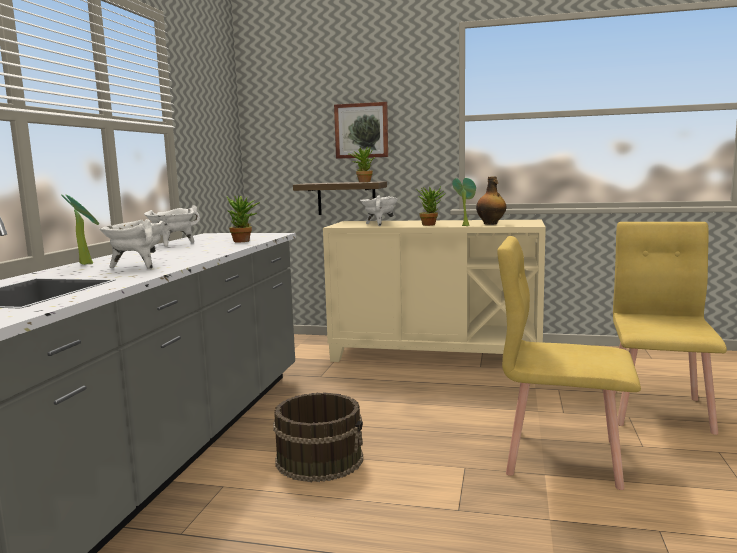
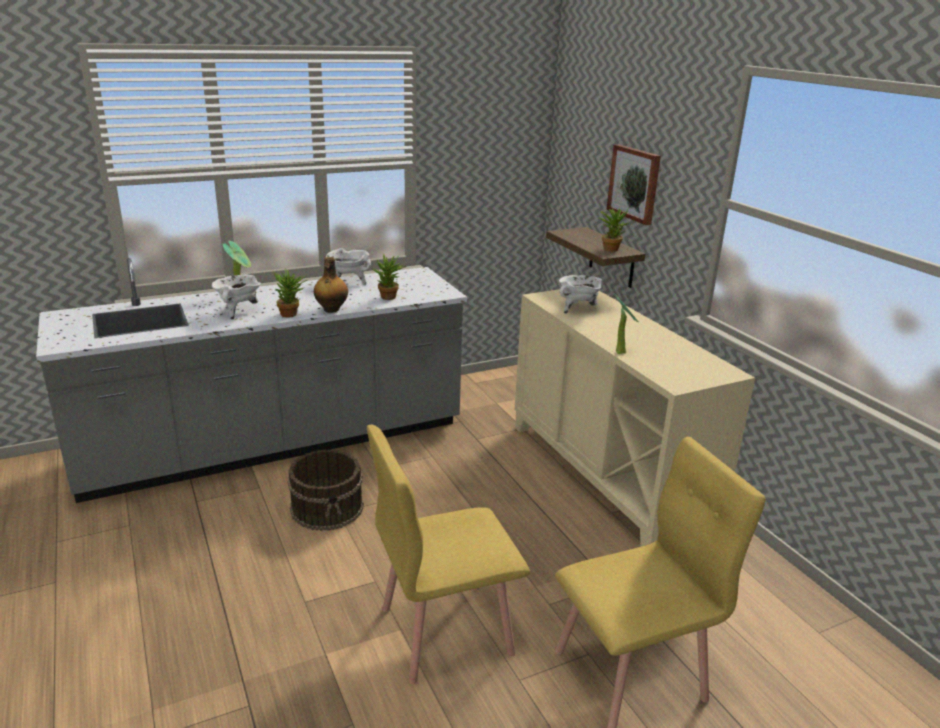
camera: 50 degrees right, 15 degrees up
potted plant [416,186,444,226] -> potted plant moved to [273,269,307,317]
bottle [476,176,506,225] -> bottle moved to [314,257,348,313]
yellow chair [497,236,641,490] -> yellow chair turned 90 degrees counterclockwise [367,425,530,684]

